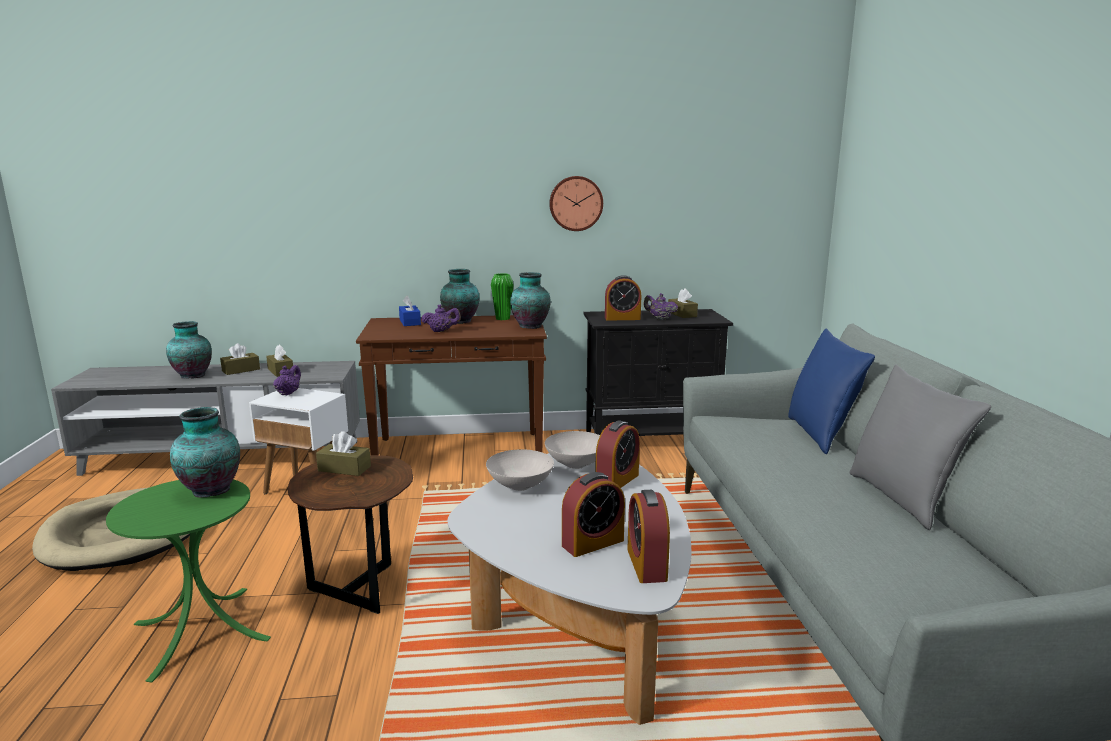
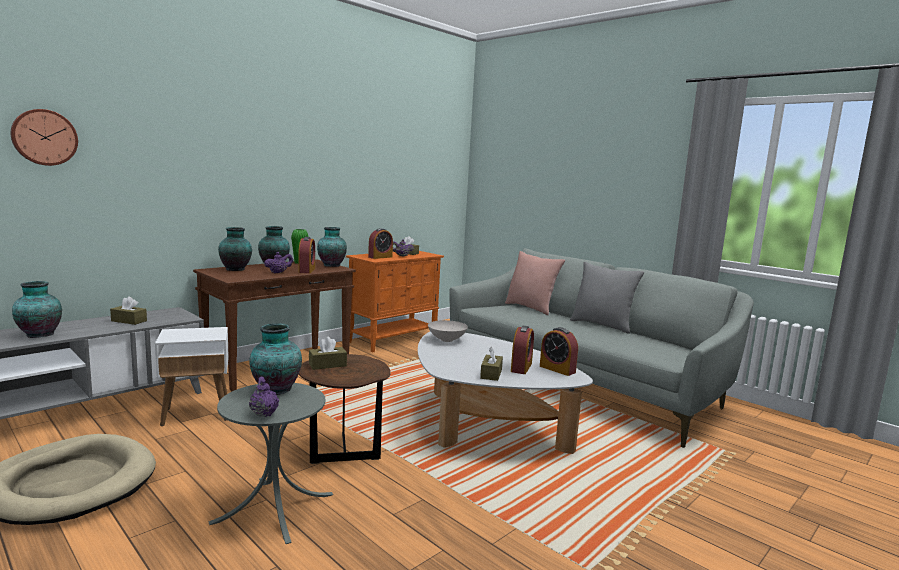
camera: 40 degrees left, 5 degrees down
green side table [106,479,271,682] -> grey side table [209,383,333,544]
brown tissue box [220,343,260,375] -> brown tissue box moved to [480,347,503,381]
purple teapot [273,365,301,396] -> purple teapot moved to [249,377,279,417]
blue tissue box [399,296,421,326] -> vase [218,227,252,271]
white bowl [486,449,554,491] -> none
wall clock [549,176,603,231] -> wall clock moved to [11,109,78,166]
black cabinet [583,309,733,436] -> orange cabinet [346,251,444,353]
alarm clock [595,420,640,488] -> alarm clock moved to [298,237,315,273]
blue pillow [788,328,875,454] -> pink pillow [505,251,565,315]

